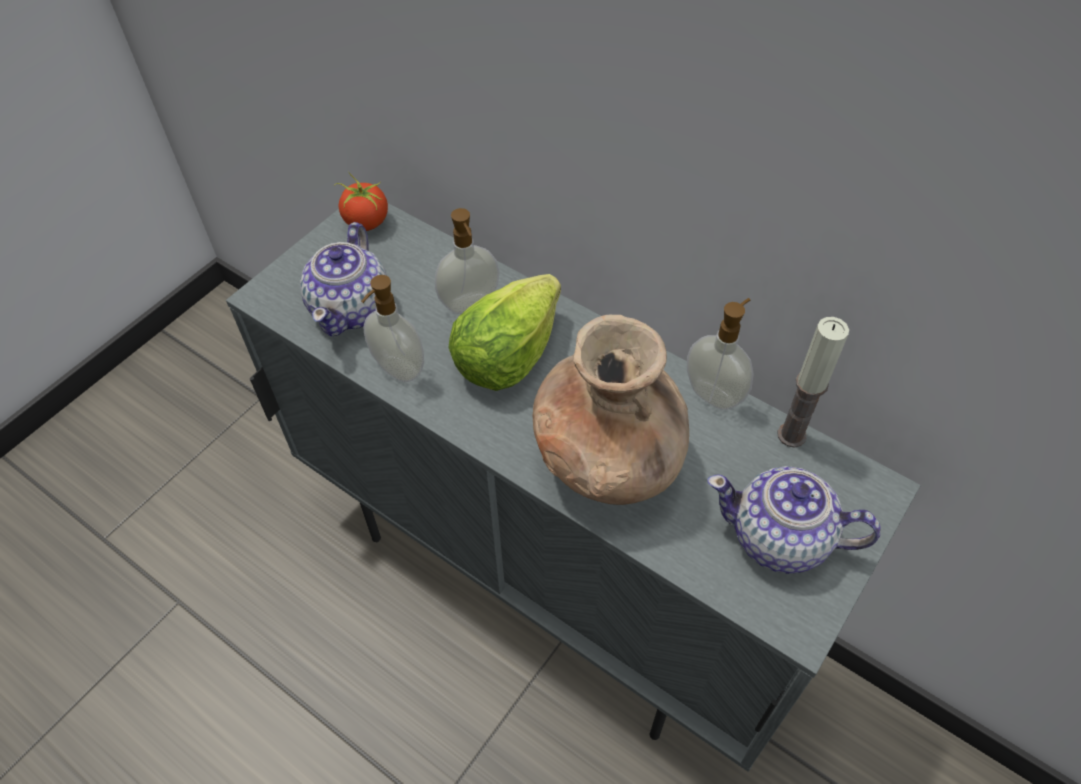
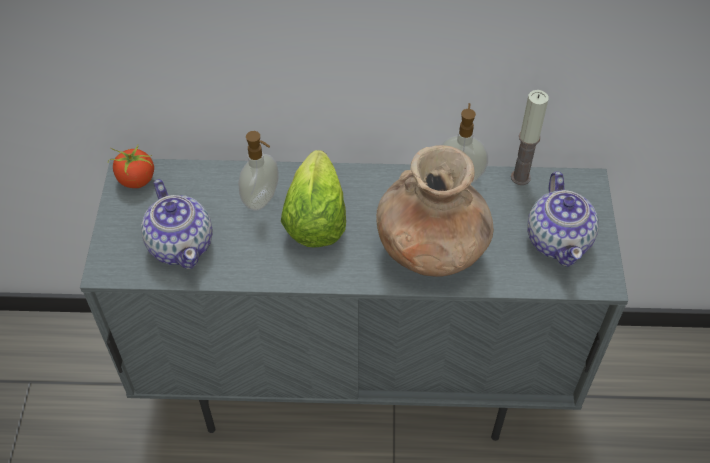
camera: 35 degrees left, 0 degrees up
soap dispenser [361,275,424,382] -> none
teapot [707,466,881,574] -> teapot turned 75 degrees counterclockwise [527,172,599,267]

